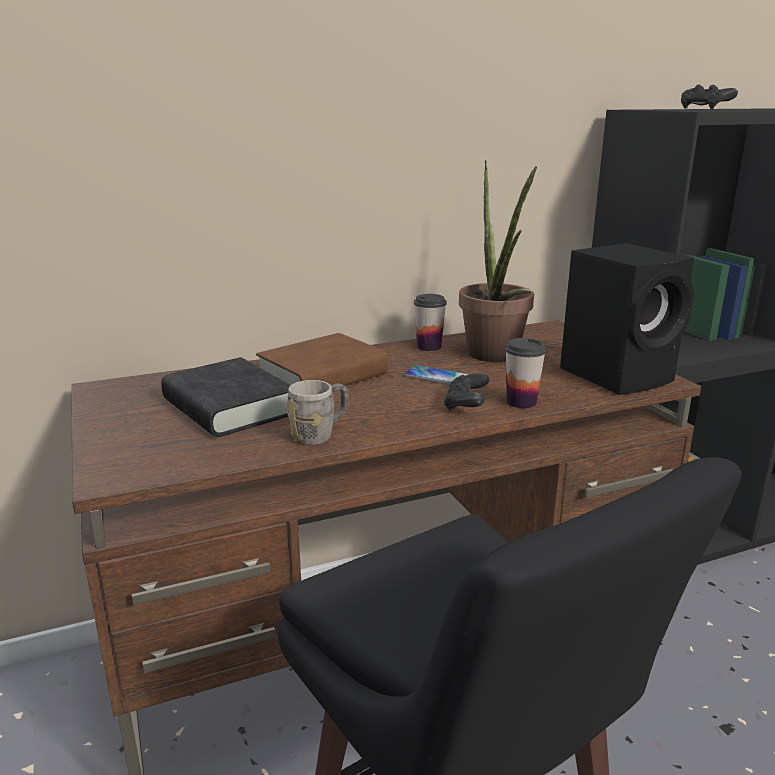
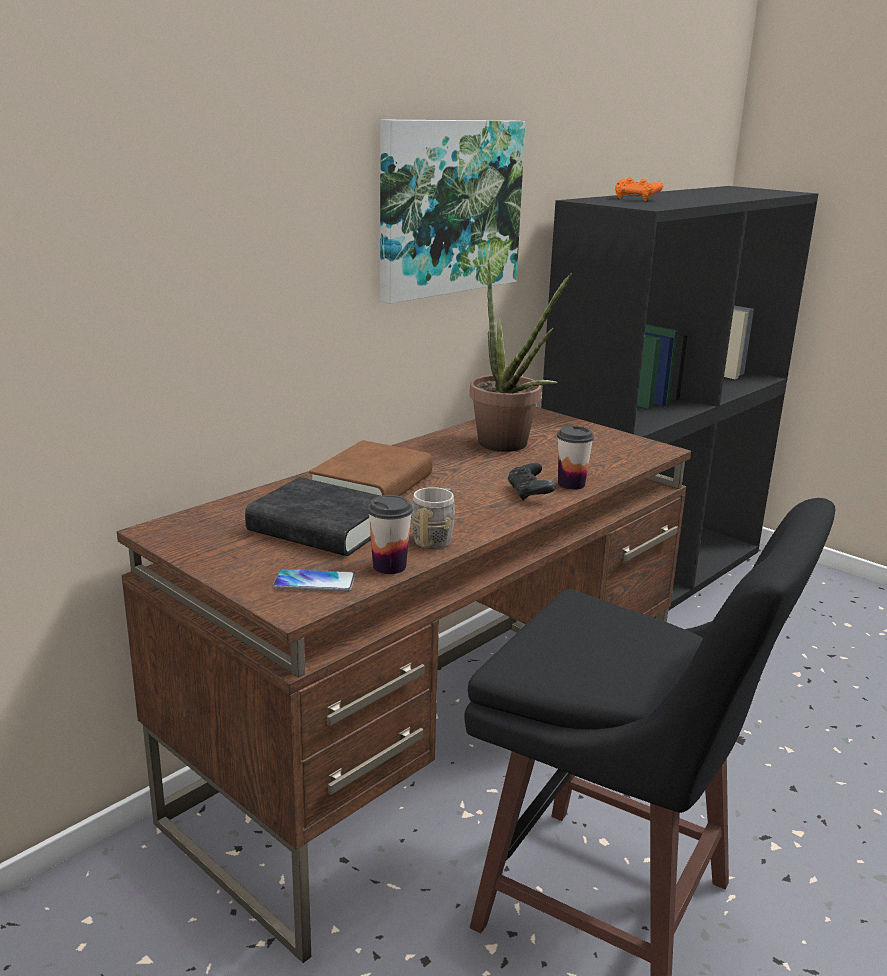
camera: 25 degrees left, 0 degrees up
phone [404,365,470,385] -> phone moved to [273,569,355,592]
cup [414,294,447,351] -> cup moved to [367,495,413,574]
black speaker [560,243,694,395] -> none
black game controller [681,85,738,109] -> orange game controller [615,177,663,201]
none -> picture [380,120,526,304]

